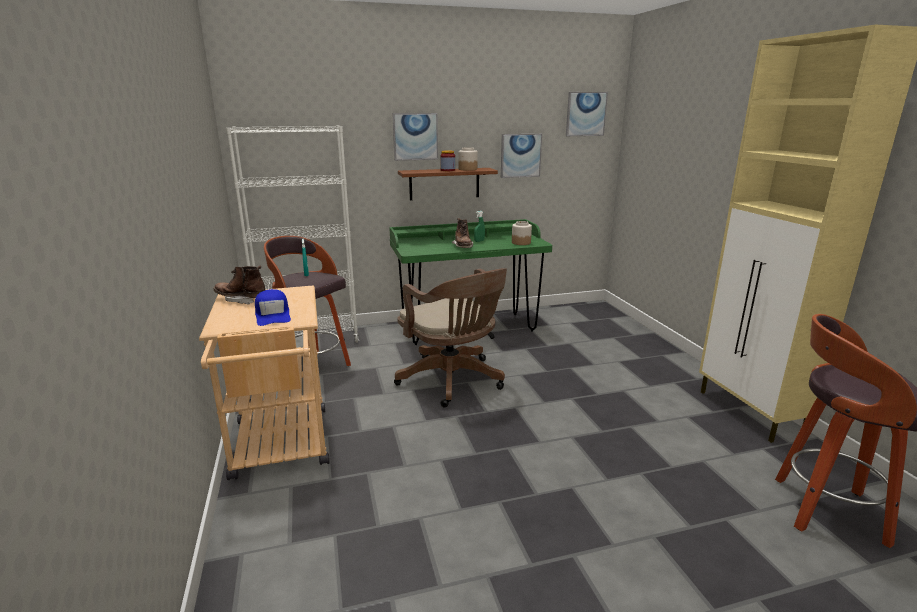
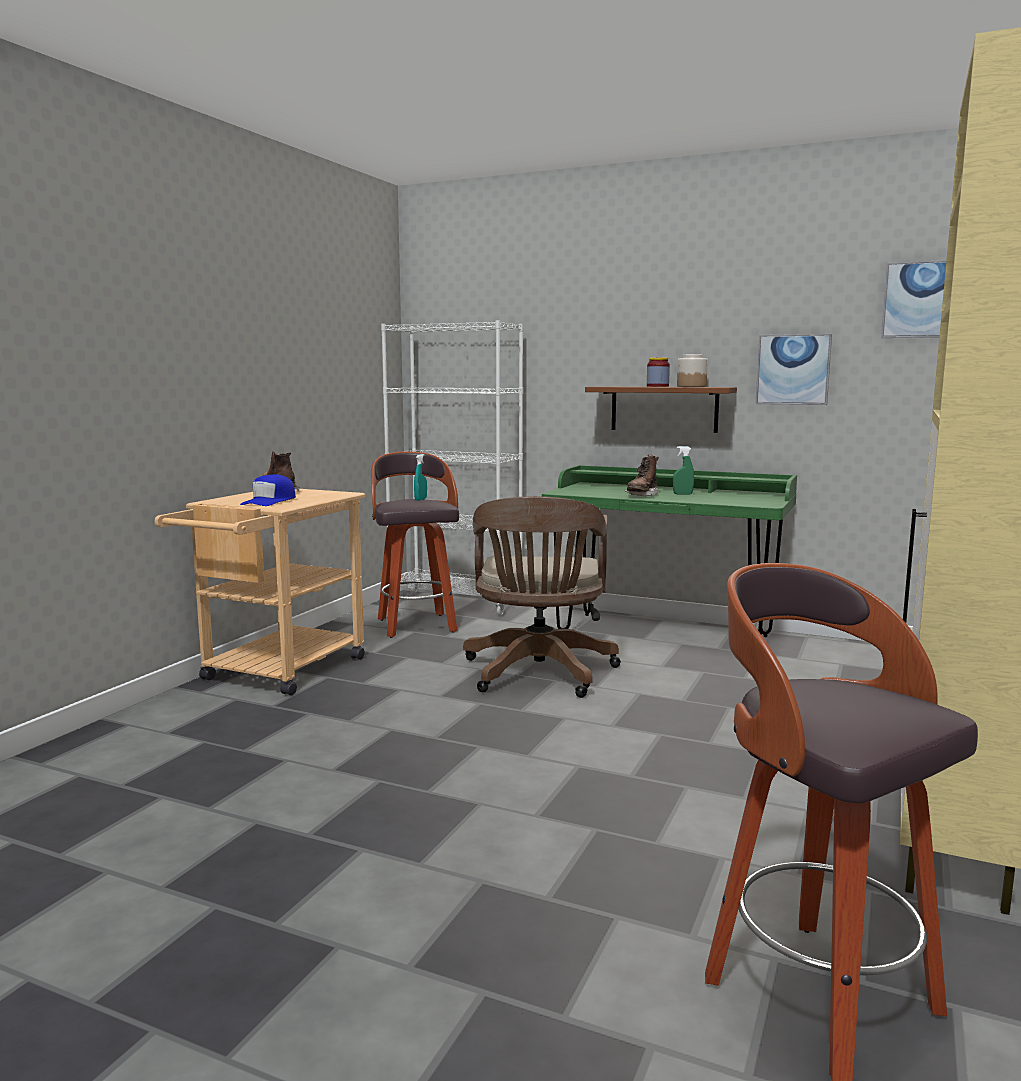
camera: 40 degrees right, 10 degrees down
picture [392,113,438,161] -> none
jar [512,221,532,245] -> none

